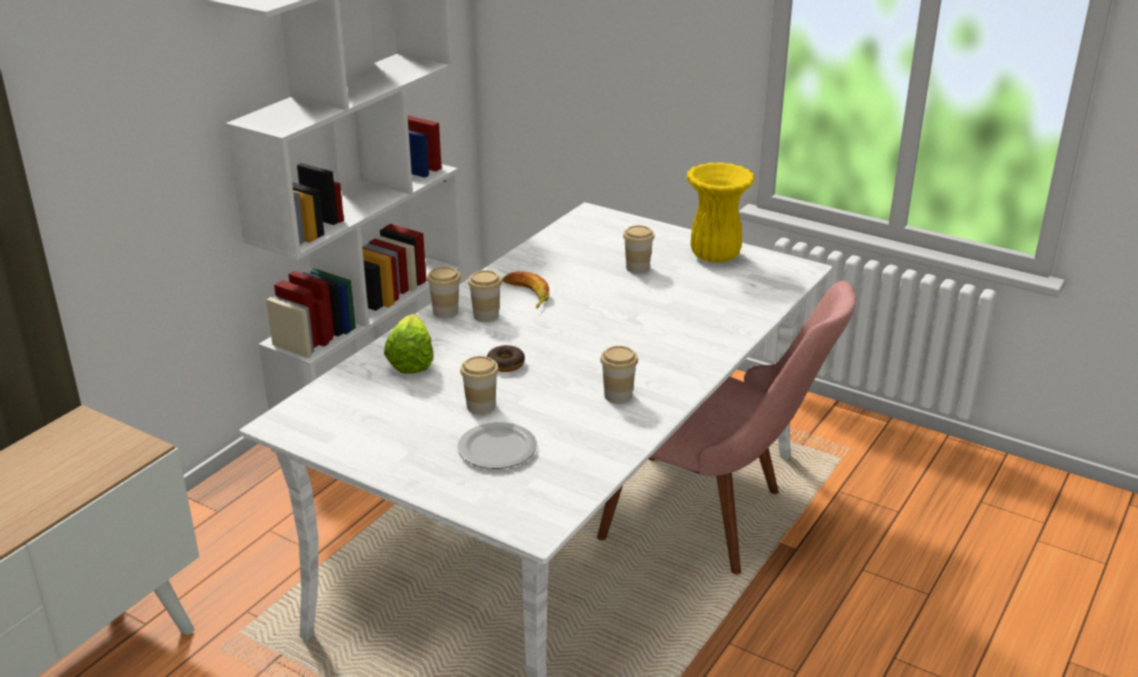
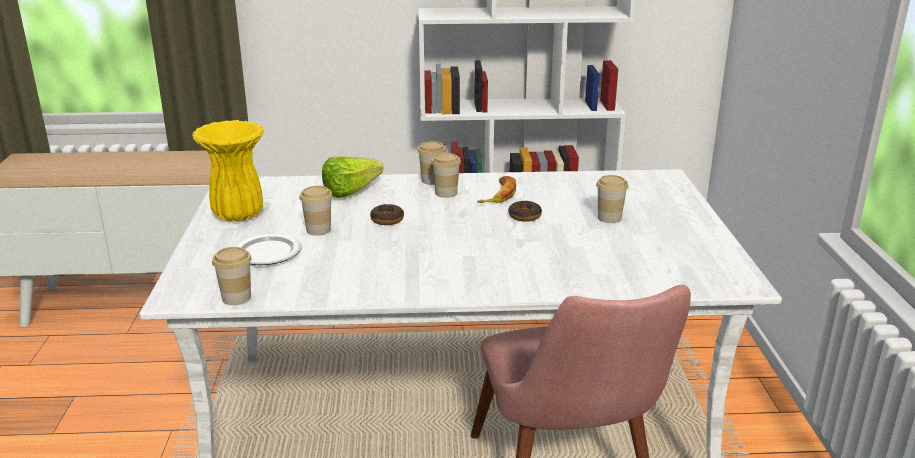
camera: 55 degrees right, 5 degrees down
cup [600,346,638,404] -> cup moved to [212,247,252,305]
yellow vase [686,162,755,263] -> yellow vase moved to [192,120,264,221]
none -> donut [508,201,542,222]

